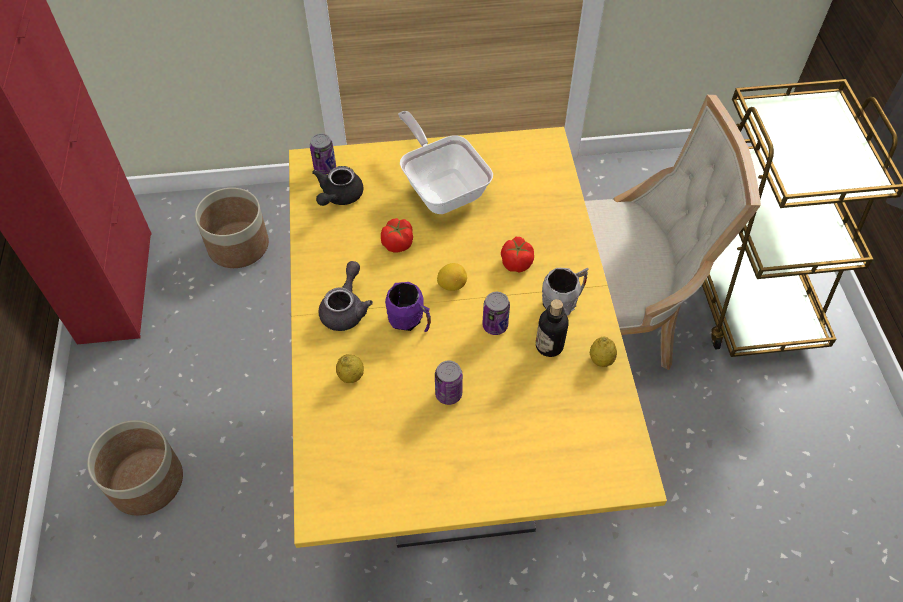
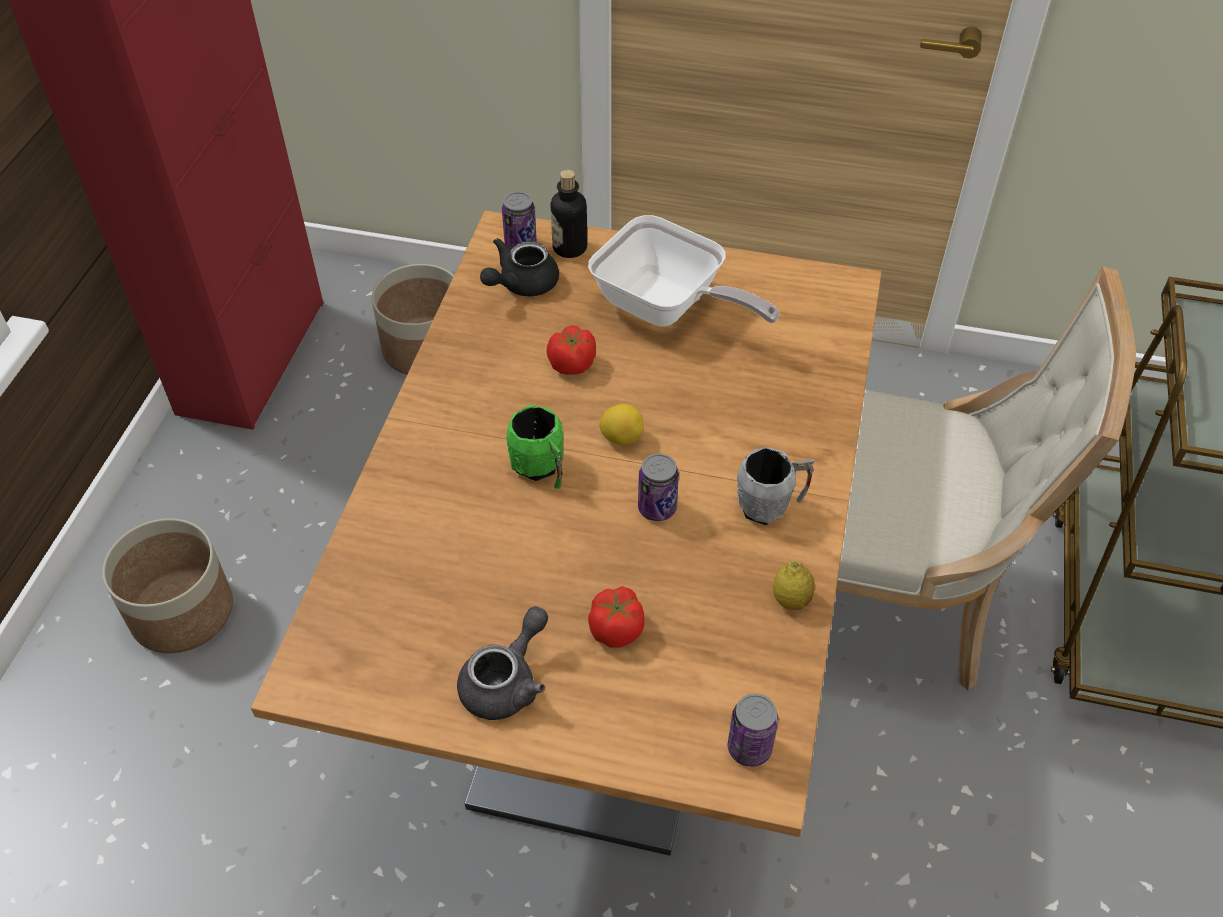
camera: 20 degrees right, 5 degrees down
yellow dining table [289,127,667,548] -> brown dining table [251,211,882,856]
grey teapot [319,261,373,331] -> grey teapot moved to [457,606,548,720]
lemon [336,354,364,383] -> none
purple mug [385,282,431,332] -> green mug [506,405,564,489]
frying pan [398,111,493,214] -> frying pan turned 135 degrees clockwise [588,215,780,326]
can [435,361,463,405] -> can moved to [728,694,779,767]
tomato [501,237,534,273] -> tomato moved to [588,586,644,648]
bottle [536,299,568,357] -> bottle moved to [551,170,587,258]

